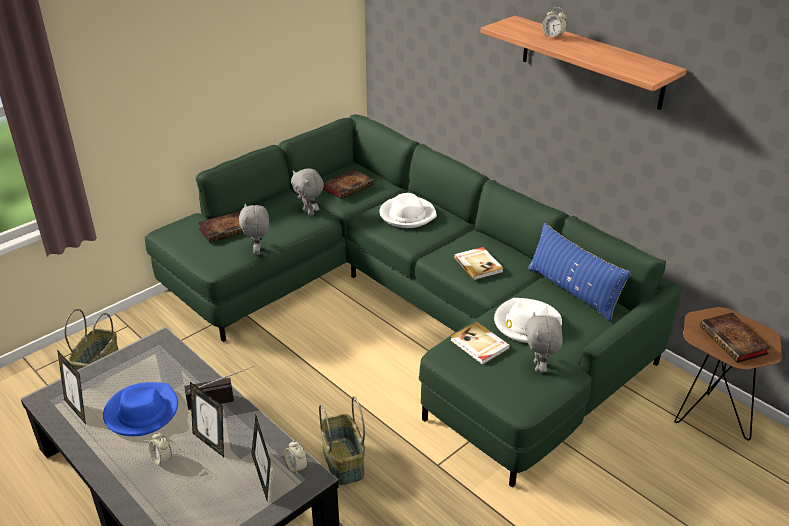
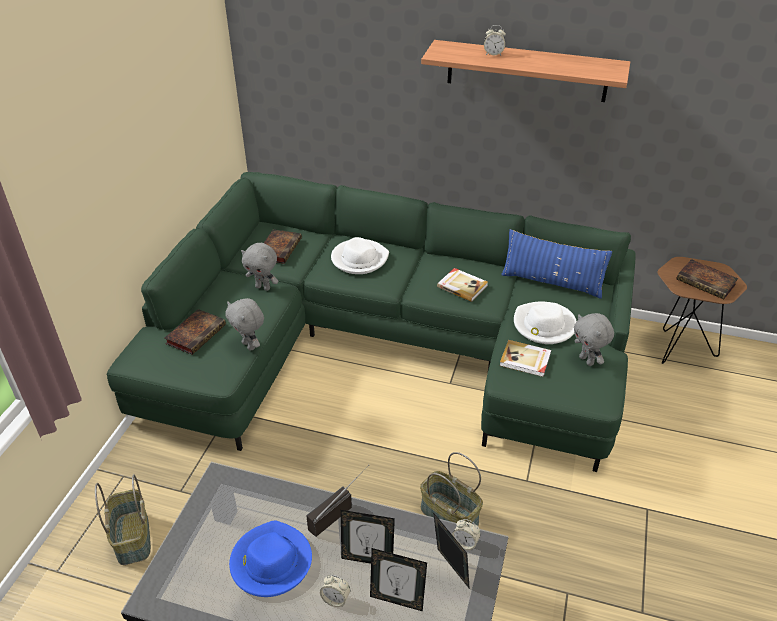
camera: 30 degrees left, 5 degrees up
picture frame [57,350,86,424] -> picture frame moved to [370,548,427,611]

